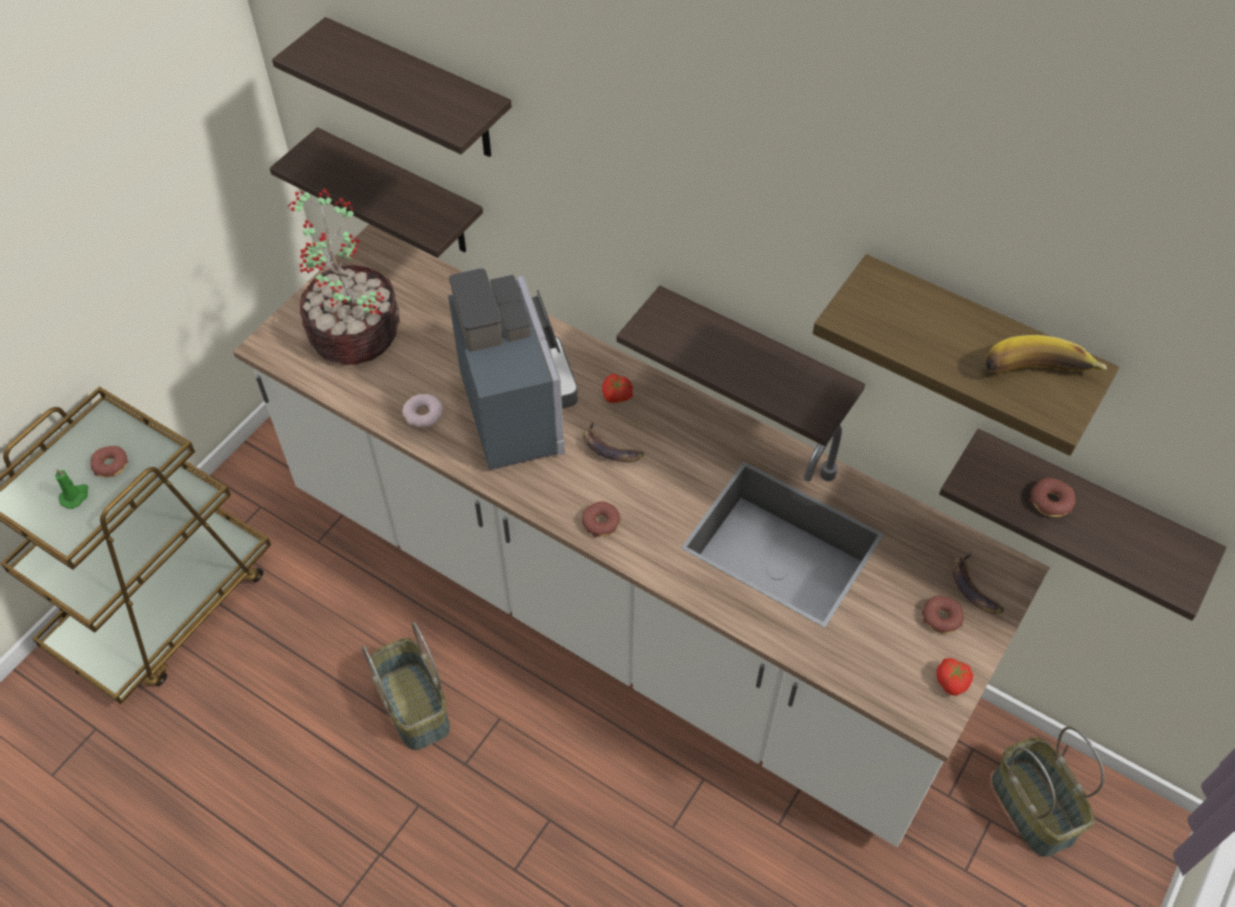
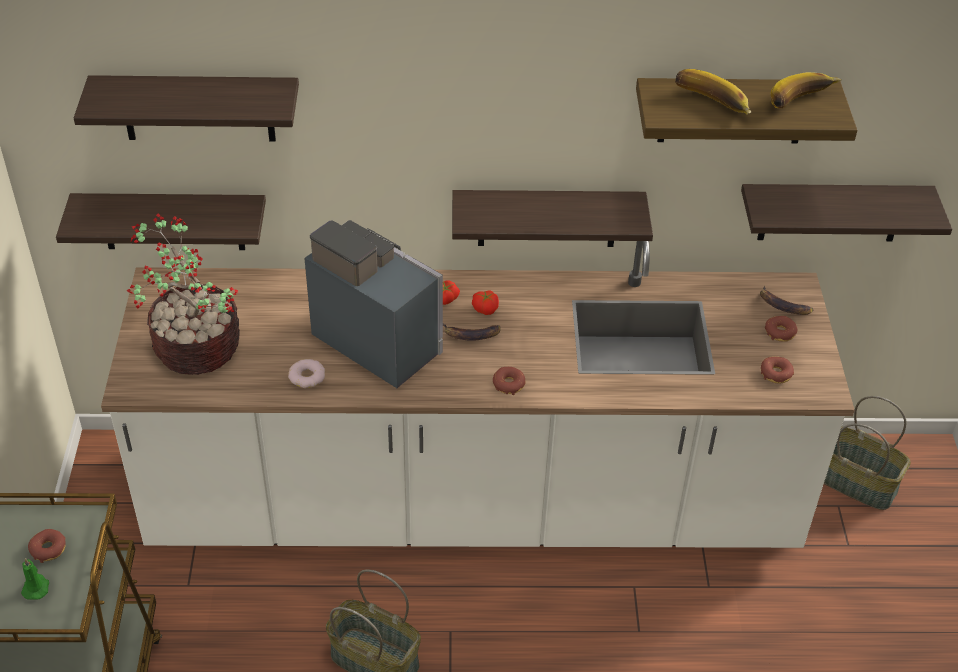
camera: 35 degrees left, 10 degrees down
tomato [936,658,973,696] -> tomato moved to [472,290,499,315]
donut [1030,478,1076,517] -> donut moved to [761,357,794,384]
none -> banana [675,69,751,114]

